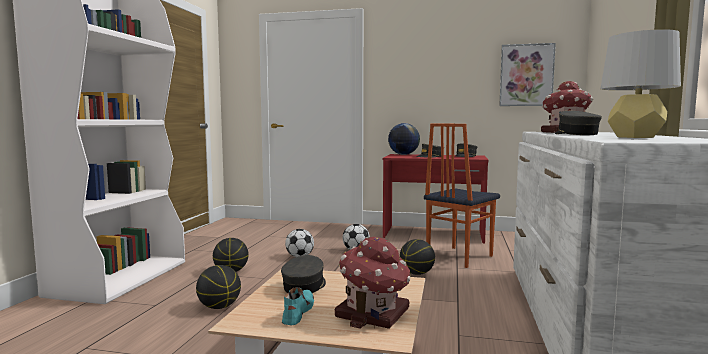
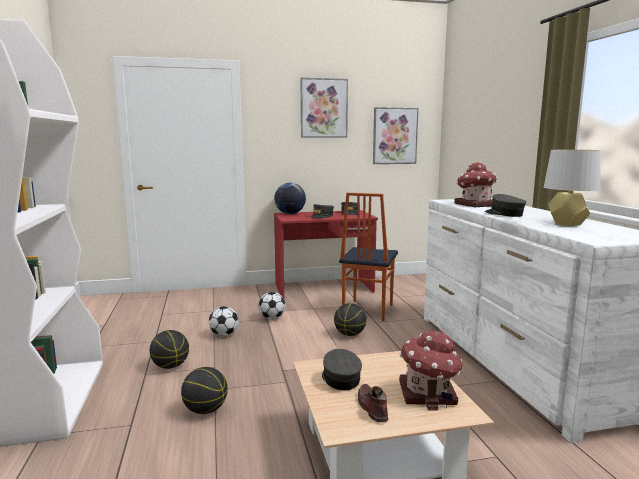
camera: 25 degrees left, 5 degrees up
turquoise shoe [282,287,314,325] -> brown shoe [358,384,388,422]
none -> picture [301,77,348,138]

